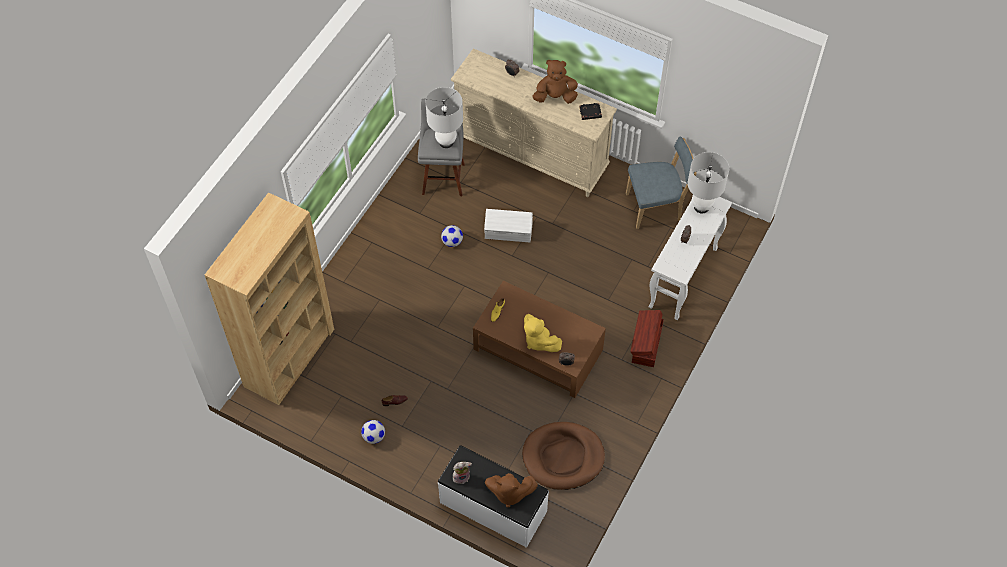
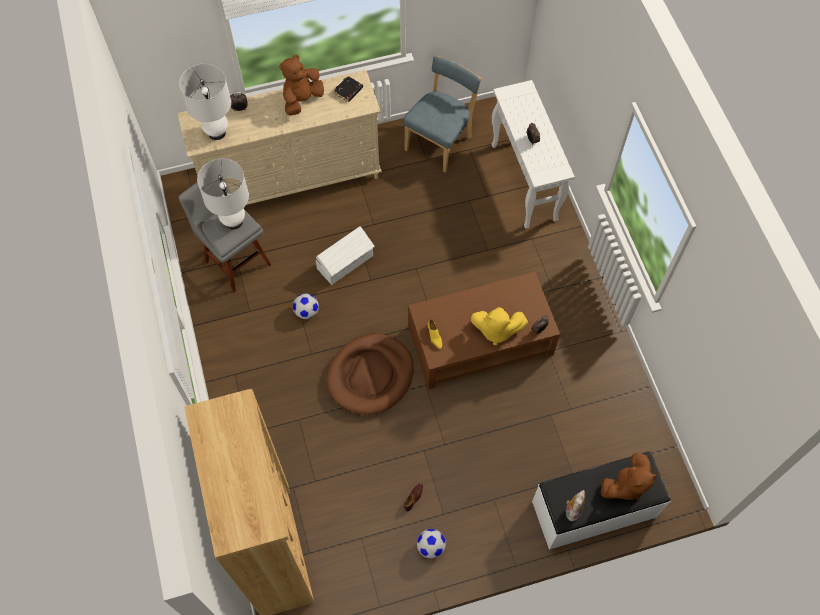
camera: 45 degrees left, 5 degrees up
brown dog bed [522,422,605,490] -> brown dog bed moved to [326,333,414,415]
brown storage box [630,310,664,367] -> none
white table lamp [688,152,729,213] -> white table lamp moved to [179,64,231,140]

